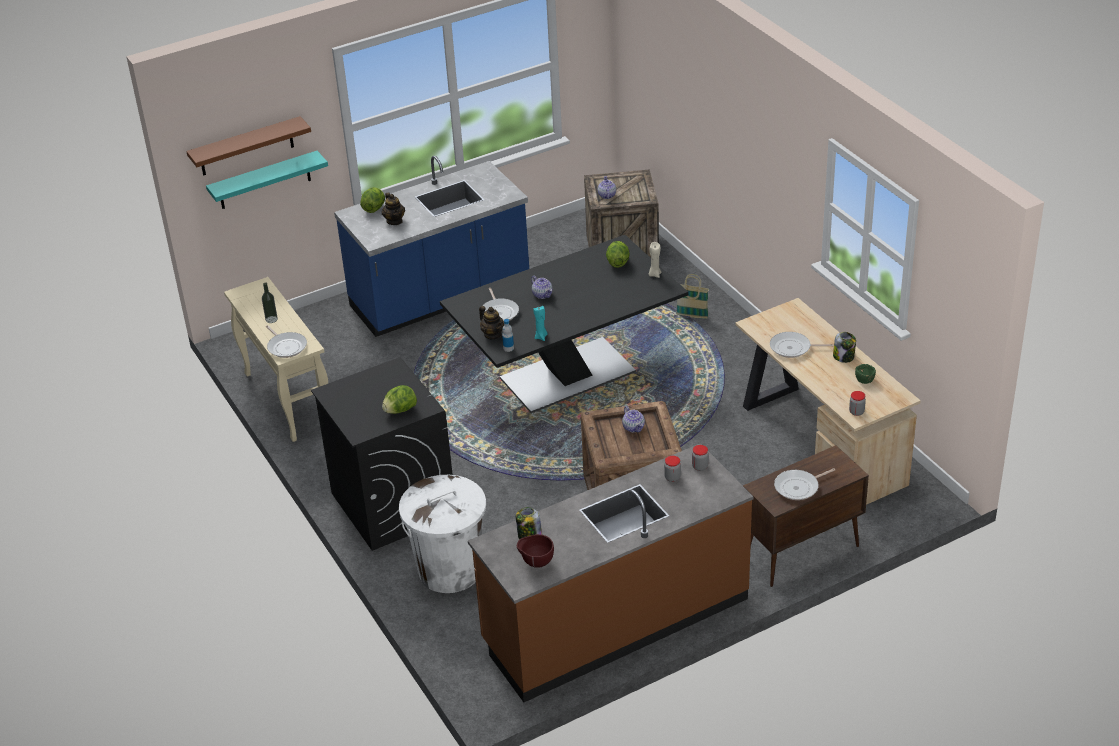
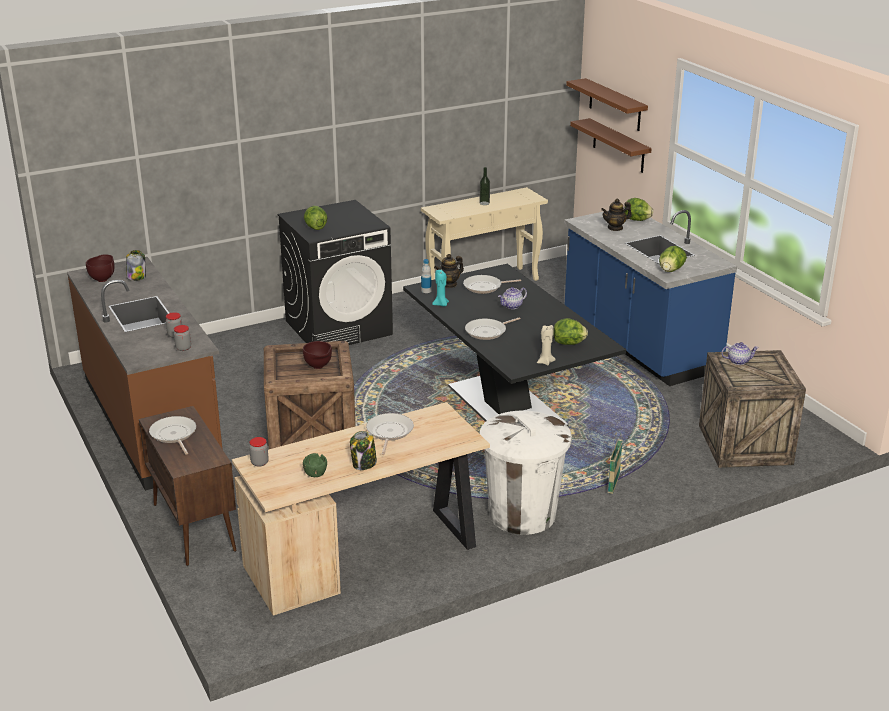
camera: 90 degrees right, 10 degrees down
turquoise shelf [206,151,328,209] -> brown shelf [570,118,652,173]
frying pan [266,325,307,358] -> frying pan moved to [465,317,521,340]
white trash can [399,475,486,593] -> white trash can moved to [480,411,572,535]
teapot [622,406,645,433] -> brown bowl [303,341,332,369]
none -> lettuce [659,246,687,272]

